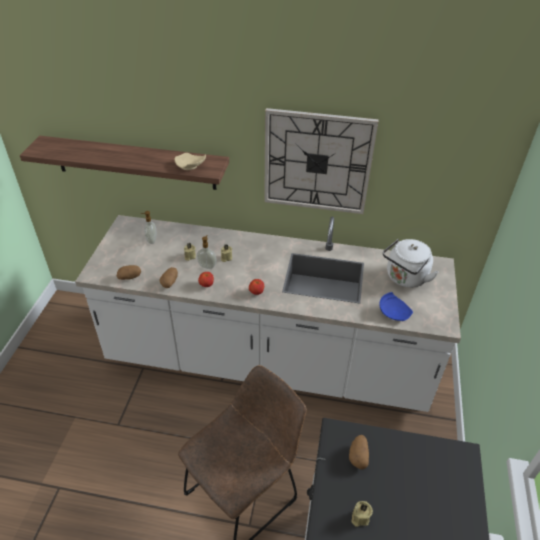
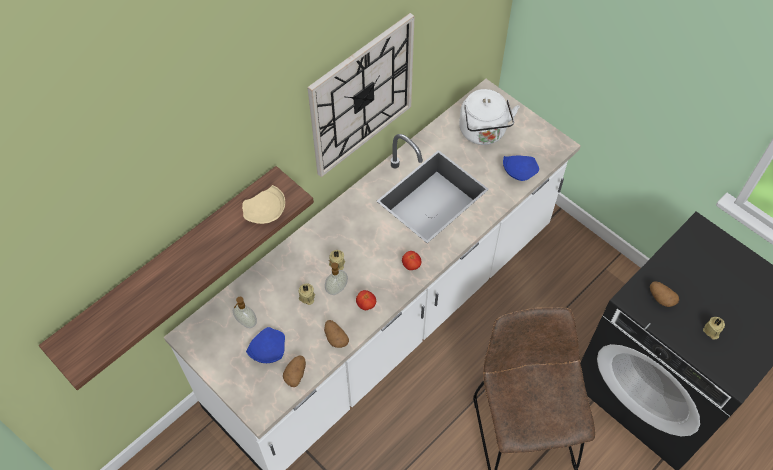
camera: 55 degrees left, 15 degrees up
none -> blue plate [246,327,285,363]

